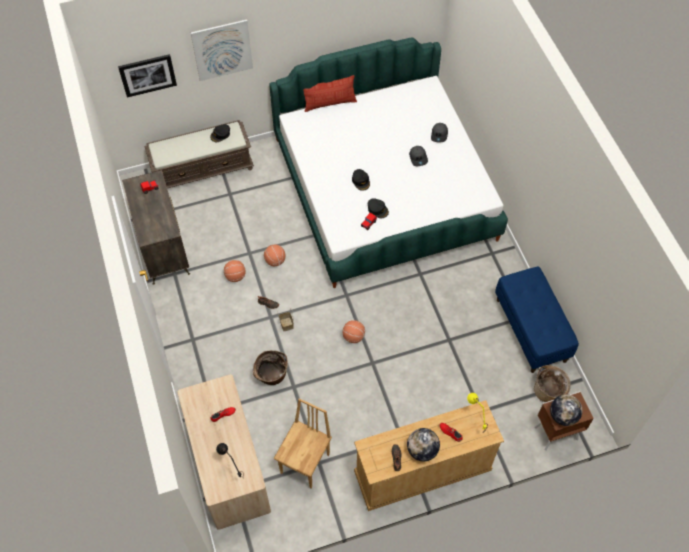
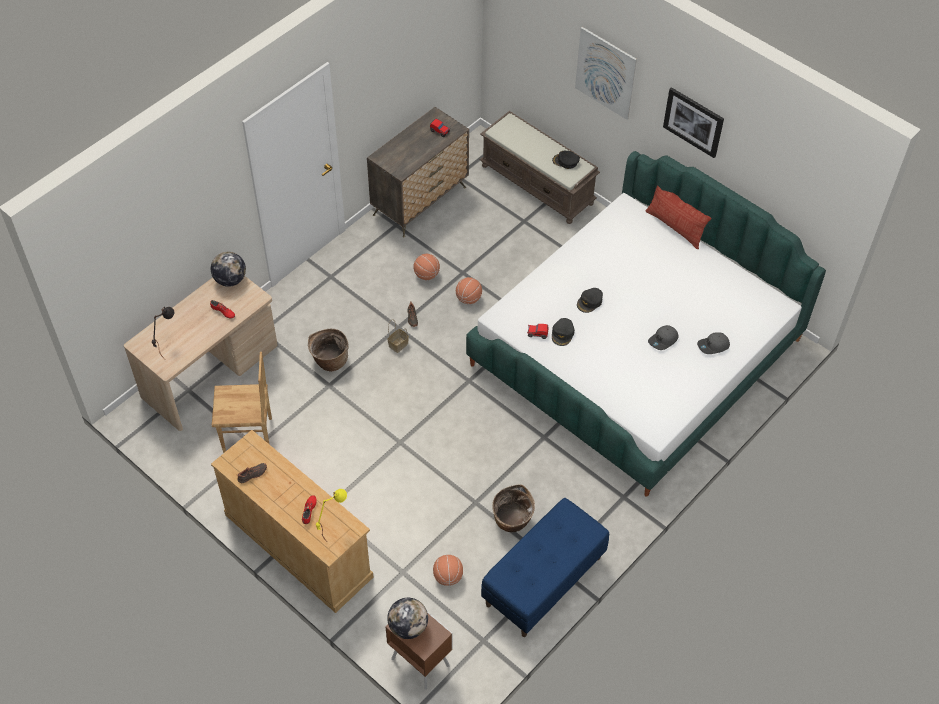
camera: 60 degrees right, 5 degrees down
picture [118,54,177,98] -> picture moved to [663,87,724,158]
basketball [343,320,365,343] -> basketball moved to [433,555,463,586]
globe [407,428,440,461] -> globe moved to [211,252,246,287]
basket [534,365,570,402] -> basket moved to [492,484,535,532]

